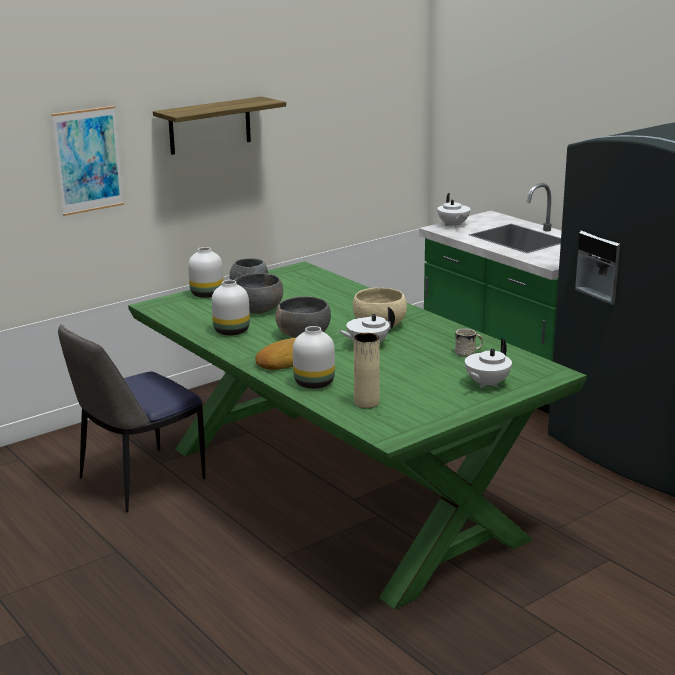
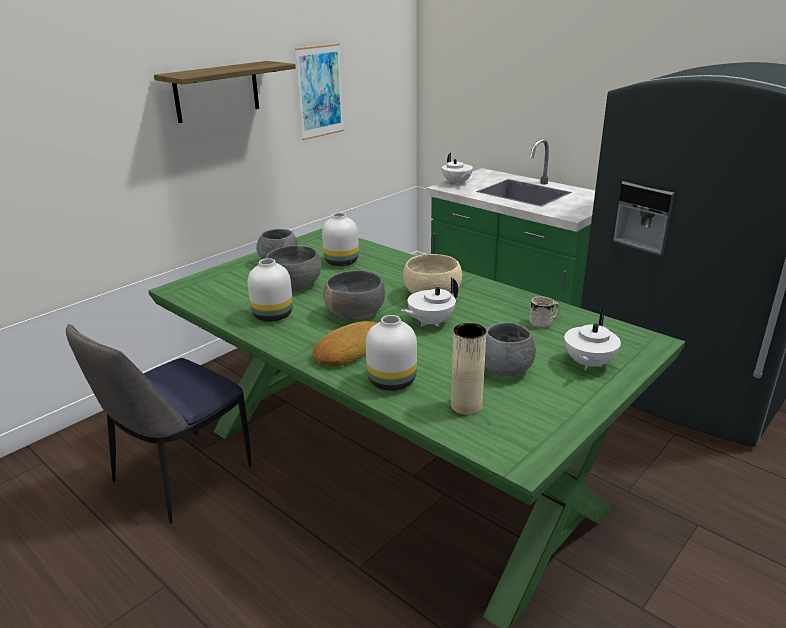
camera: 10 degrees left, 5 degrees up
picture [52,106,124,216] -> picture moved to [295,43,344,140]
white vase [188,247,223,298] -> white vase moved to [322,213,359,266]
none -> grey bowl [485,322,536,376]

